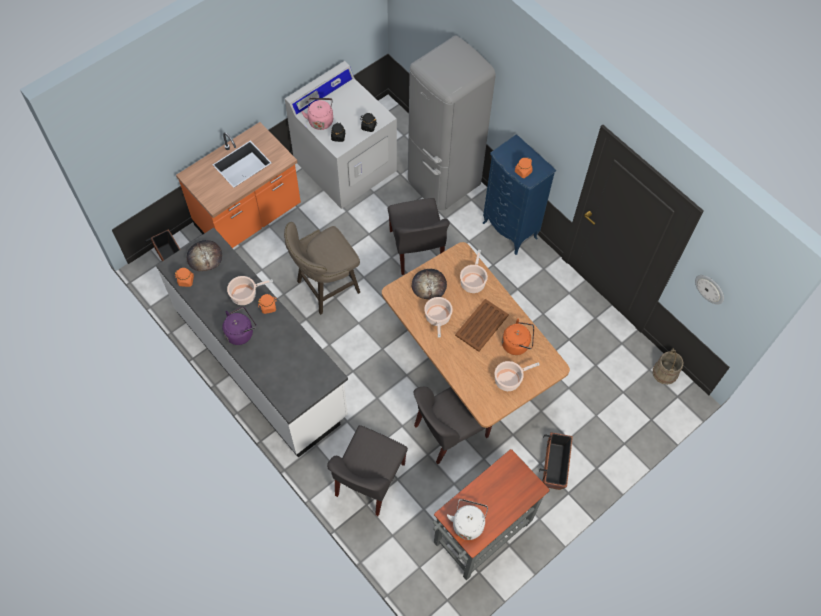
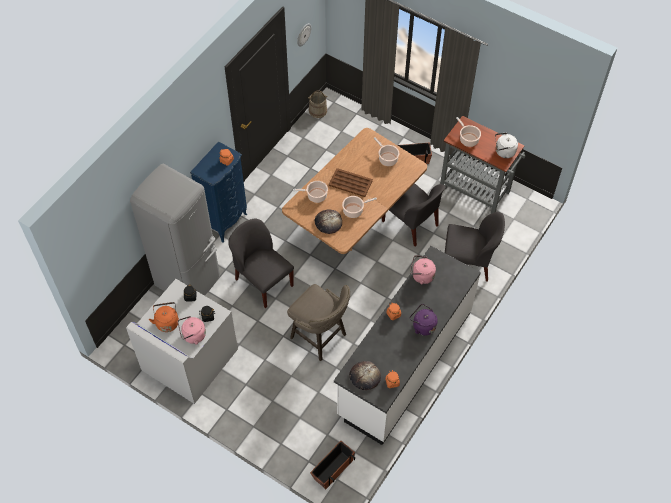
camera: 105 degrees left, 5 degrees down
orange counter [176,122,301,248] -> none
cooking pot [227,276,273,305] -> cooking pot moved to [456,117,481,147]
grey chair [388,198,450,275] -> grey chair turned 105 degrees counterclockwise [228,219,294,308]
orange kettle [502,319,534,355] -> orange kettle moved to [149,302,179,332]
none -> pink kettle [410,255,436,284]

